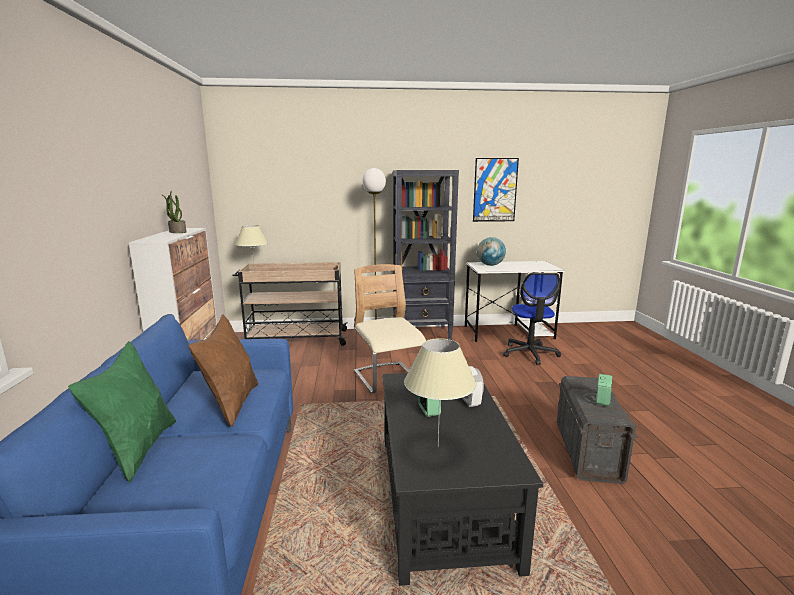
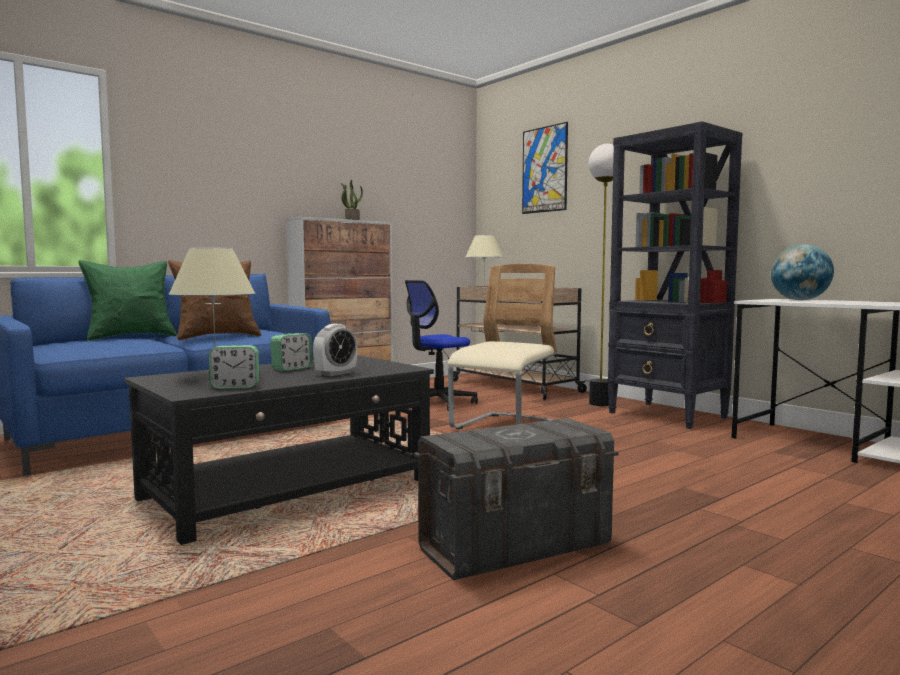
camera: 55 degrees right, 10 degrees down
picture [473,158,519,222] -> picture moved to [522,122,568,214]
office chair [503,273,561,365] -> office chair moved to [405,280,478,411]
alarm clock [596,374,612,406] -> alarm clock moved to [209,345,259,389]

